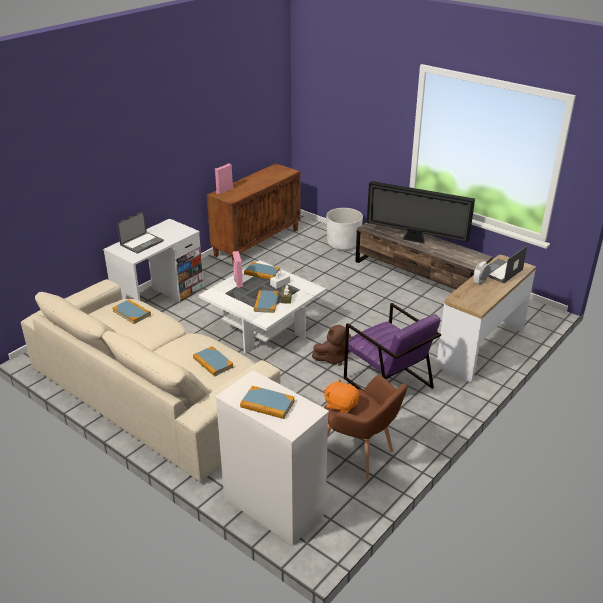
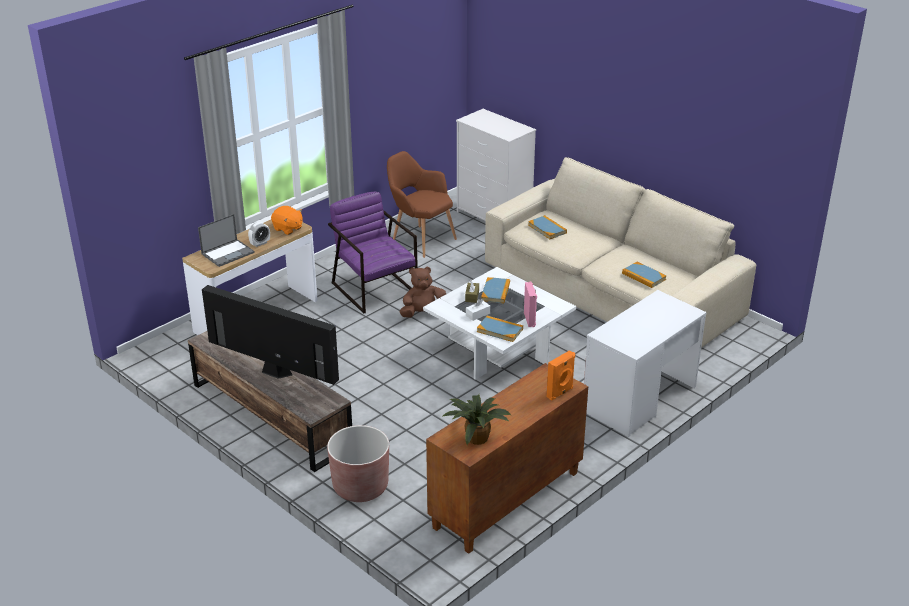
camera: 175 degrees left, 0 degrees up
laptop [117,211,164,254] -> none
pink speaker [215,163,233,194] -> orange speaker [547,350,575,401]
book [240,386,295,419] -> none
orange plush toy [324,379,359,413] -> orange plush toy moved to [271,206,303,235]
white planter [326,208,363,251] -> brown planter [327,425,389,502]
none -> potted plant [443,394,511,445]

